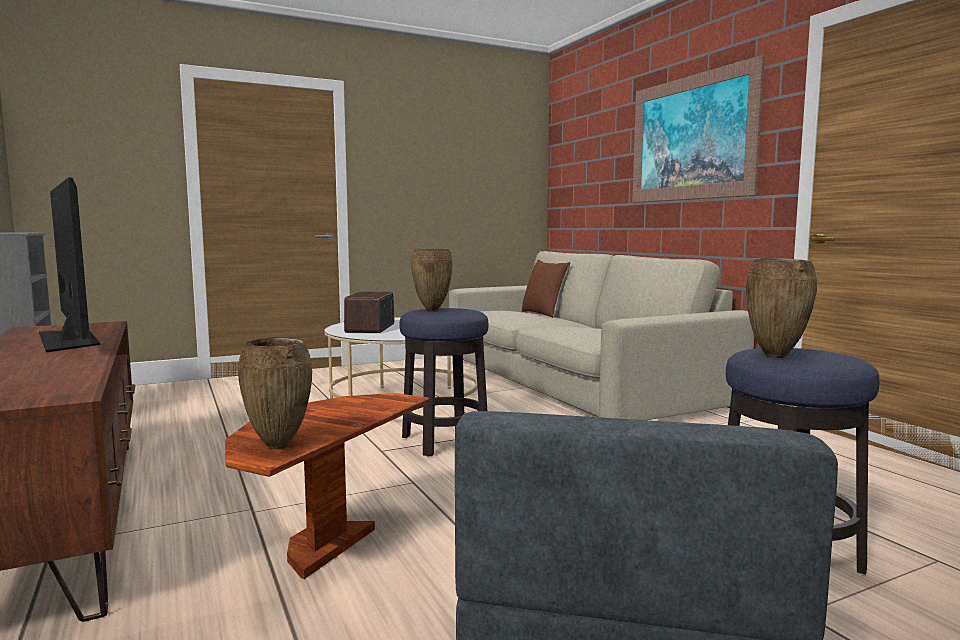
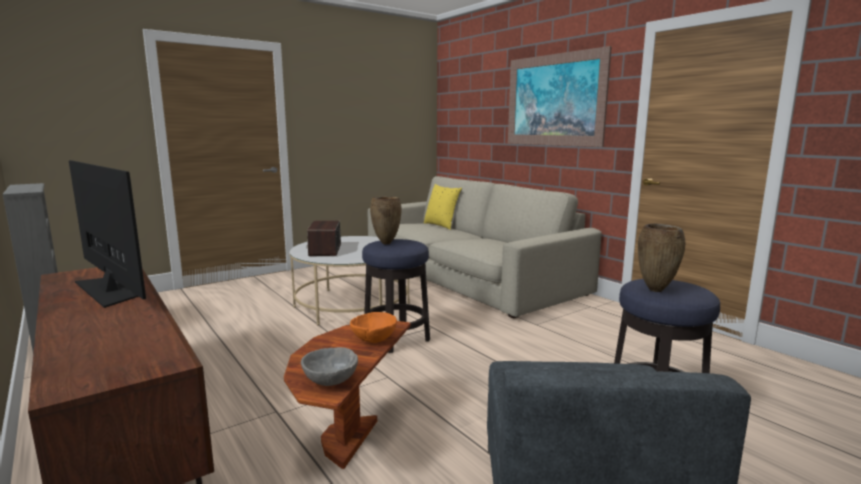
camera: 10 degrees left, 5 degrees up
brown vase [238,337,312,449] -> grey bowl [301,347,358,386]
brown pillow [522,260,570,318] -> yellow pillow [424,184,462,230]
none -> orange bowl [350,312,397,343]

